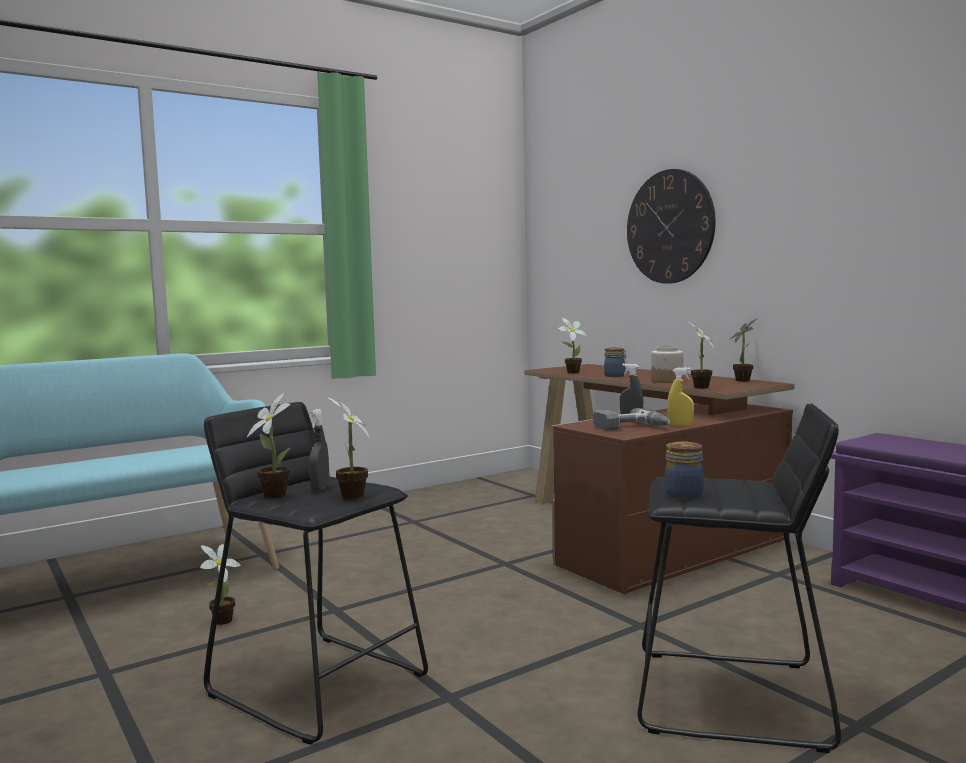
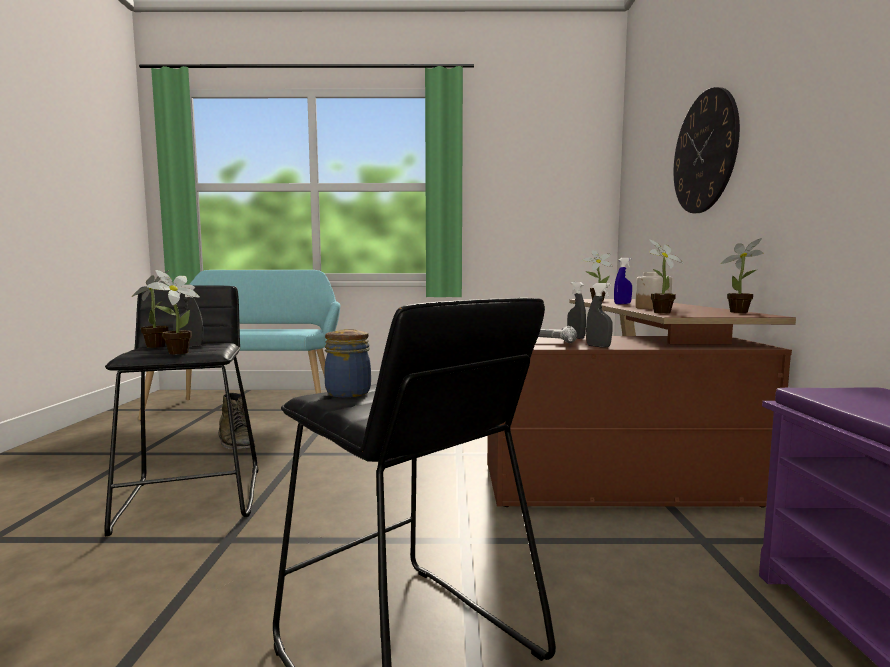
camera: 35 degrees right, 0 degrees up
potted plant [200,544,240,625] -> green boot [218,393,255,449]
jar [604,347,627,377] -> blue spray bottle [614,258,632,304]
yellow spray bottle [667,367,694,426] -> grey spray bottle [586,283,613,348]

